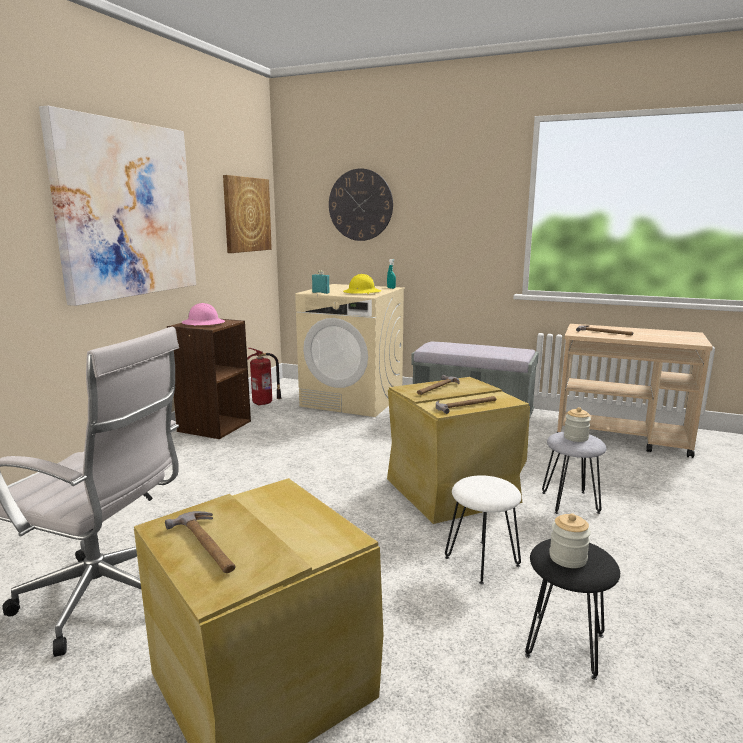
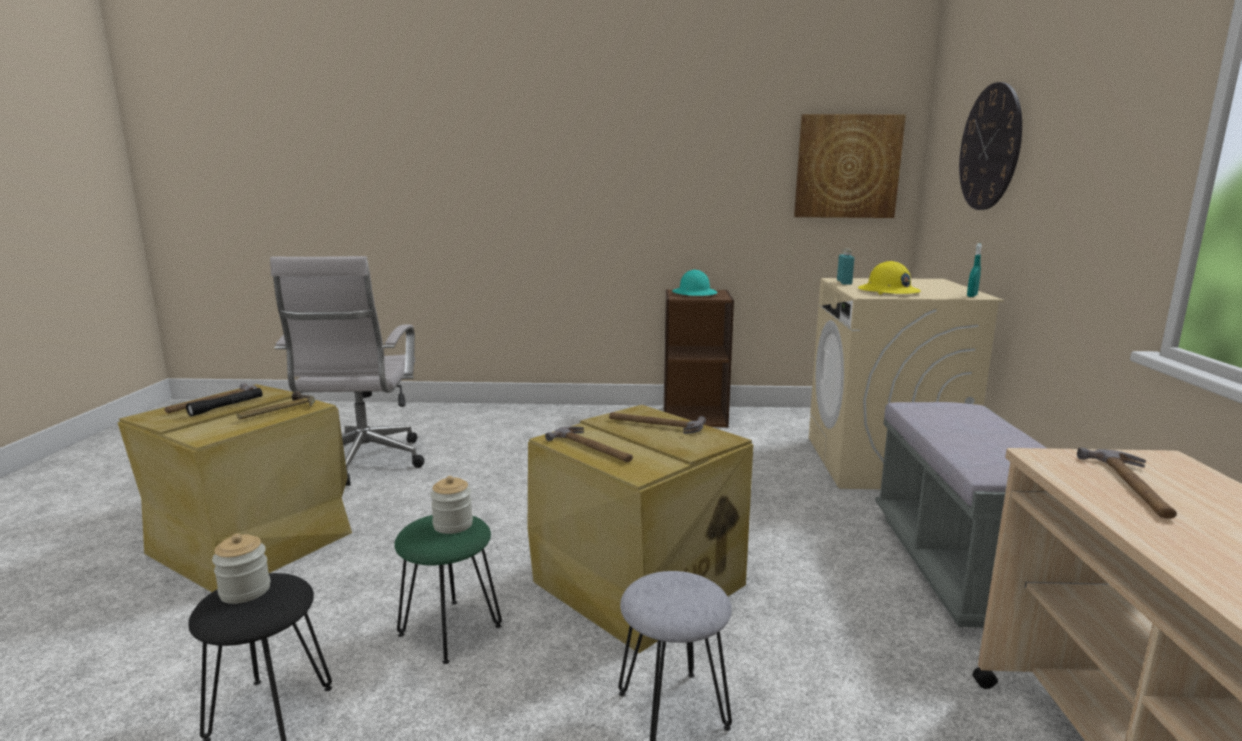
camera: 70 degrees right, 0 degrees up
picture [39,106,196,306] -> none
pink hard hat [182,303,225,326] -> turquoise hard hat [672,270,717,296]
fire extinguisher [247,348,281,406] -> none
white stool [445,475,521,584] -> green stool [394,515,502,664]
jar [564,407,591,442] -> jar moved to [430,476,473,534]
none -> black flashlight [186,388,263,416]
none -> hammer [237,391,315,419]

